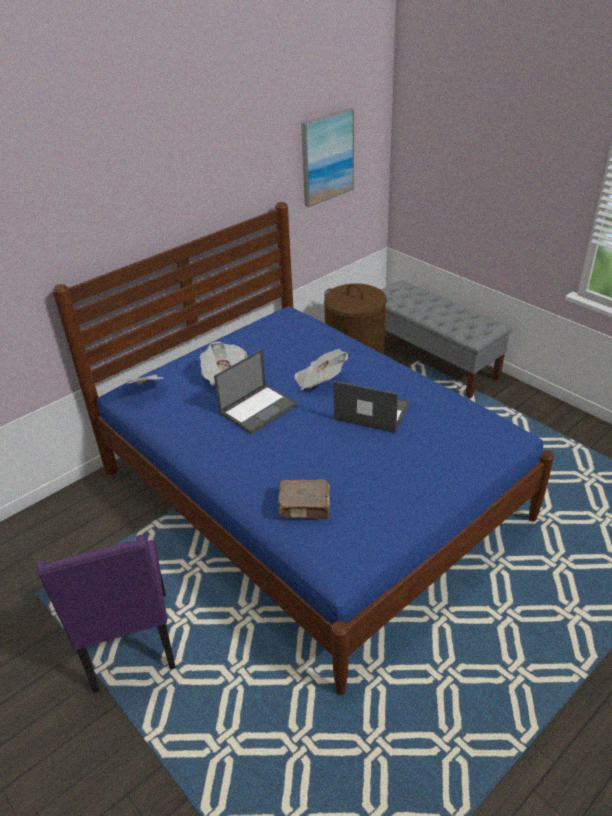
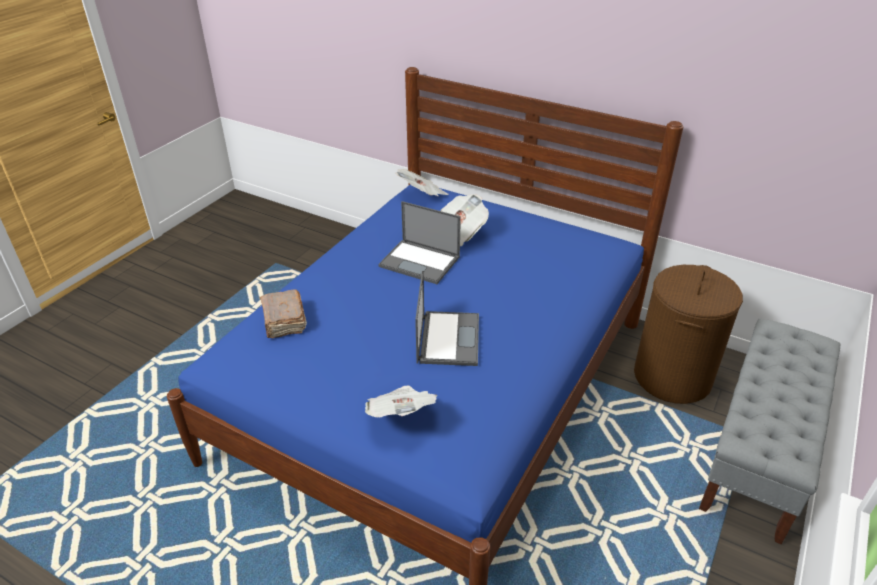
camera: 70 degrees right, 0 degrees up
purple chair [36,535,176,693] -> none
newspaper [294,349,348,390] -> newspaper moved to [365,385,438,417]
picture [301,108,354,207] -> none

